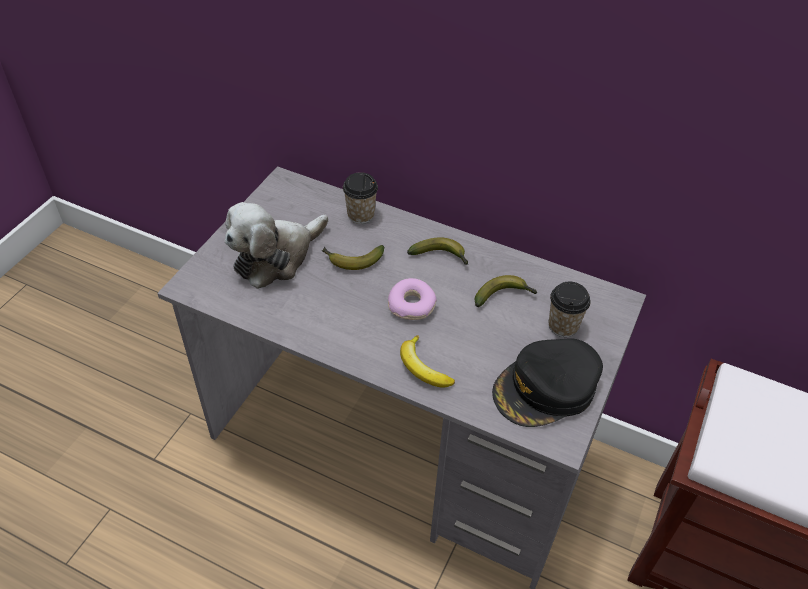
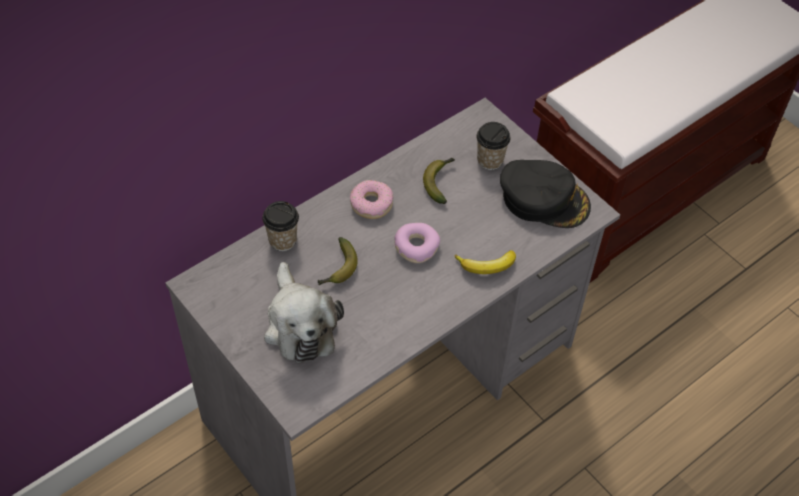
camera: 65 degrees left, 5 degrees up
banana [407,237,469,265] -> donut [350,180,394,219]
black cap [492,338,603,427] -> black cap turned 60 degrees counterclockwise [500,160,591,228]

